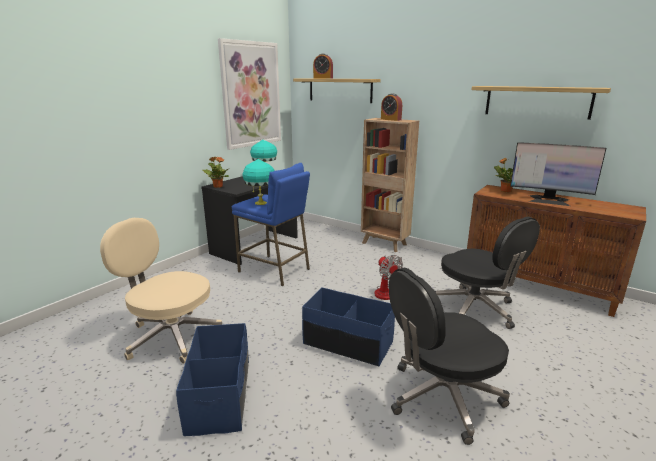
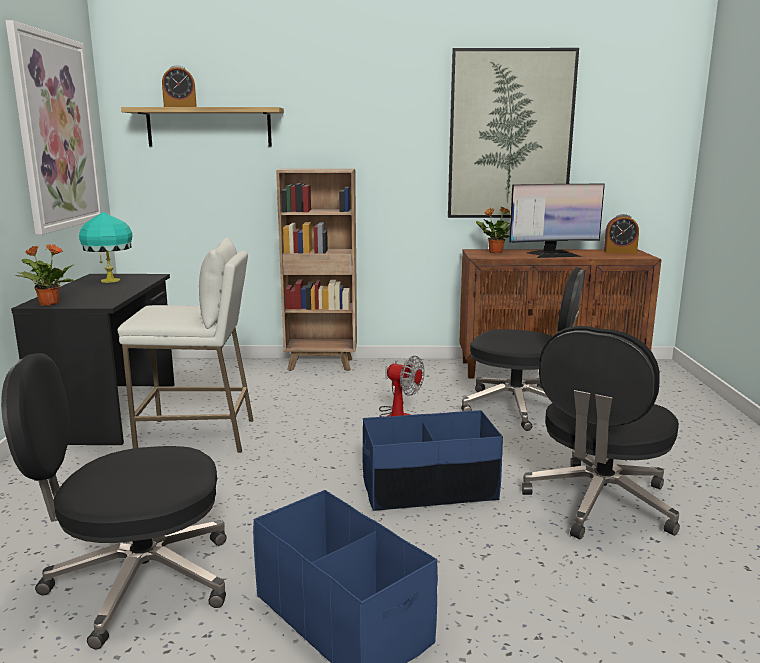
camera: 35 degrees left, 5 degrees down
beige office chair [100,218,222,364] -> black office chair [1,353,227,649]
blue stool [232,163,310,286] -> white stool [117,238,253,453]
turquoise table lamp [242,159,275,205] -> none
alarm clock [381,94,402,121] -> alarm clock moved to [604,214,639,254]
shelf [471,86,611,120] -> picture [448,48,579,218]

